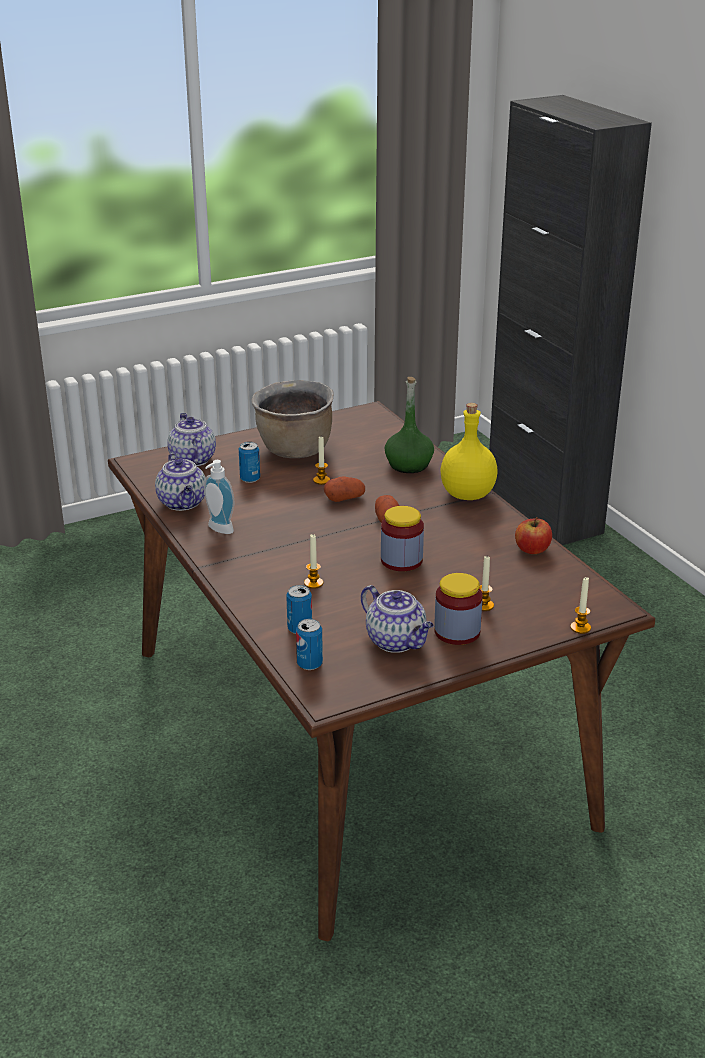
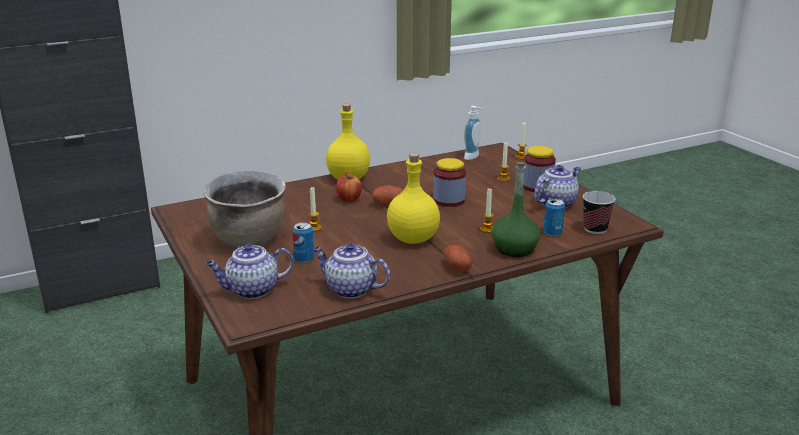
camera: 90 degrees left, 5 degrees down
teapot [155,453,206,511] -> teapot turned 135 degrees counterclockwise [313,243,390,298]
soap dispenser [204,460,234,534] -> soap dispenser moved to [464,106,483,160]
can [296,619,323,670] -> cup [583,191,616,234]
potato [324,476,365,502] -> potato moved to [444,245,472,272]
green bottle [385,377,434,473] -> green bottle moved to [491,162,541,257]
apple [515,517,552,554] -> apple moved to [336,174,362,202]
none -> yellow bottle [387,153,440,244]

